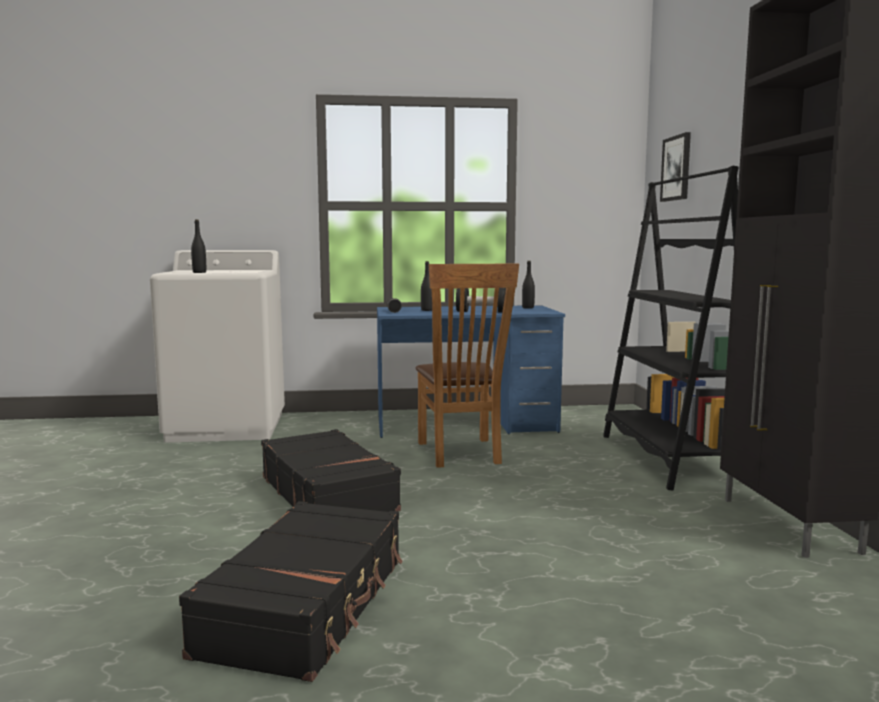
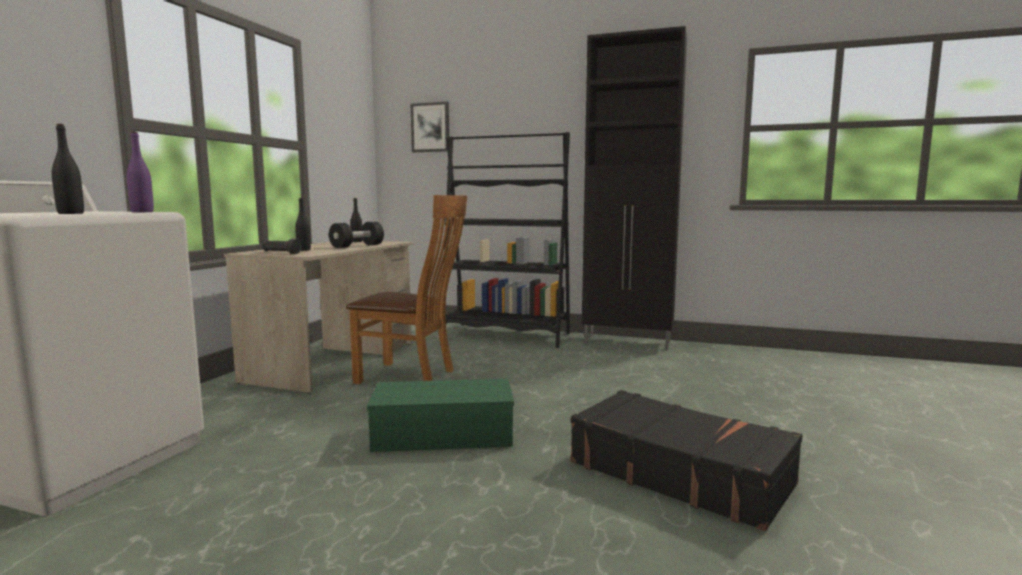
camera: 65 degrees left, 0 degrees up
black suitcase [261,429,401,512] -> green storage box [367,379,514,452]
blue desk [377,305,565,438] -> beige desk [224,241,413,393]
none -> purple bottle [127,131,154,212]

